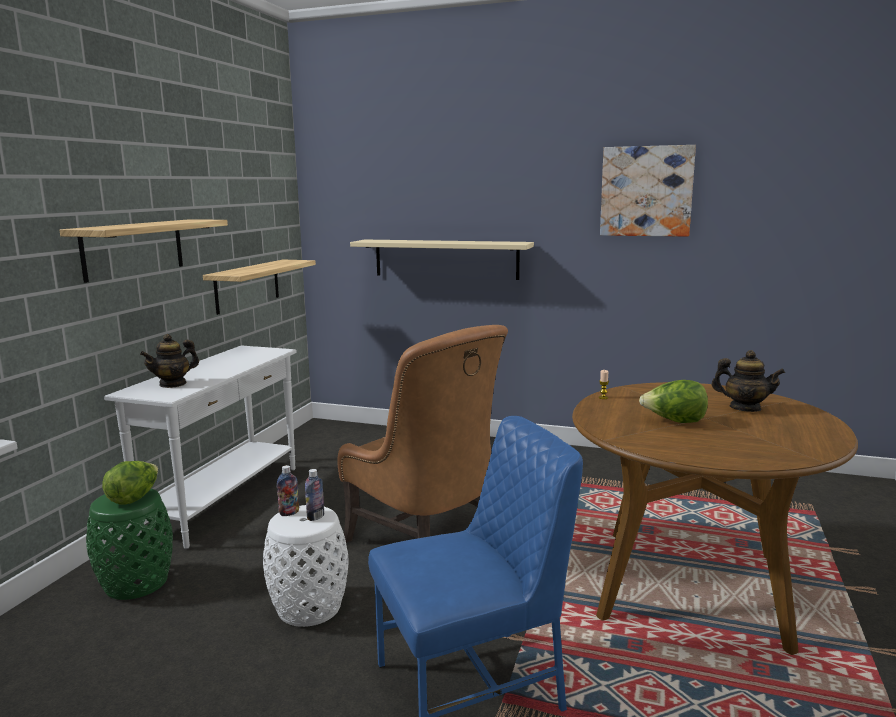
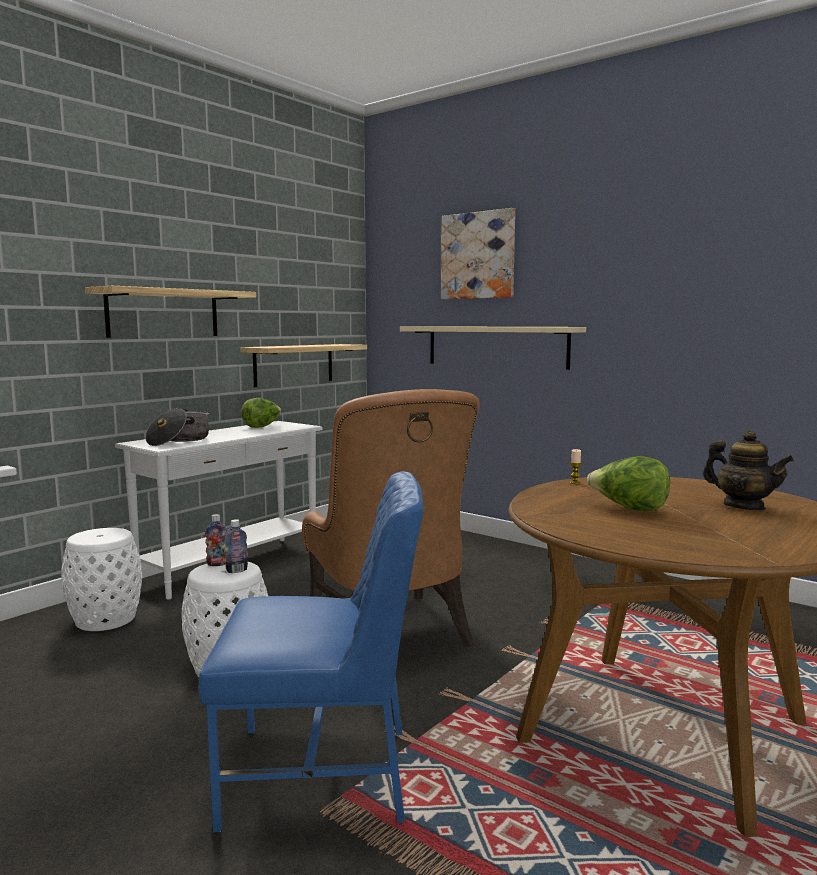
camera: 20 degrees right, 5 degrees down
green stool [86,489,173,600] -> white stool [61,528,142,631]
lettuce [102,461,158,505] -> lettuce moved to [241,398,282,428]
teapot [140,334,199,388] -> cooking pot [145,408,209,446]
picture [600,145,696,237] -> picture moved to [441,208,515,299]

